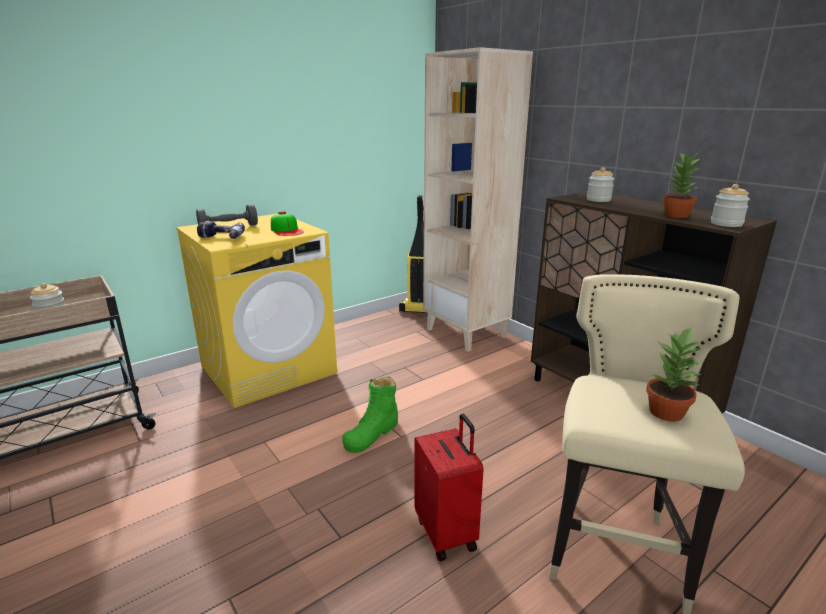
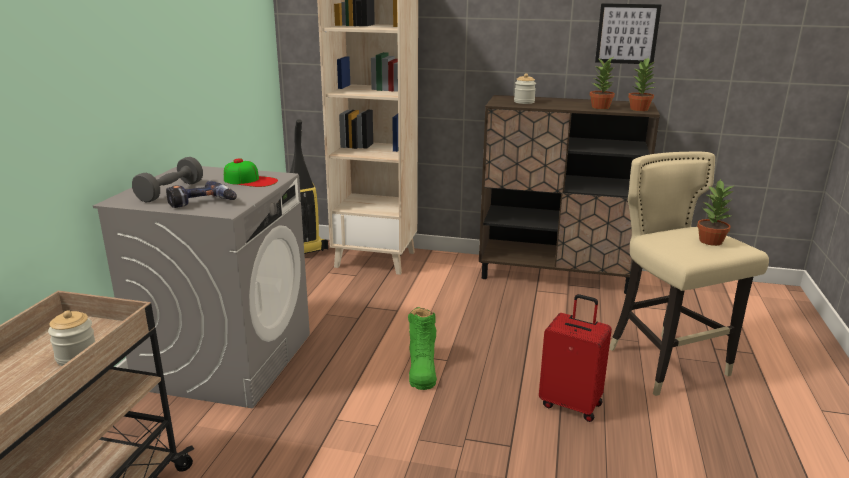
camera: 40 degrees left, 0 degrees up
yellow washing machine [176,214,337,408] -> grey washing machine [93,166,310,408]
jar [711,184,750,227] -> potted plant [628,57,655,111]
none -> picture [595,3,661,65]

